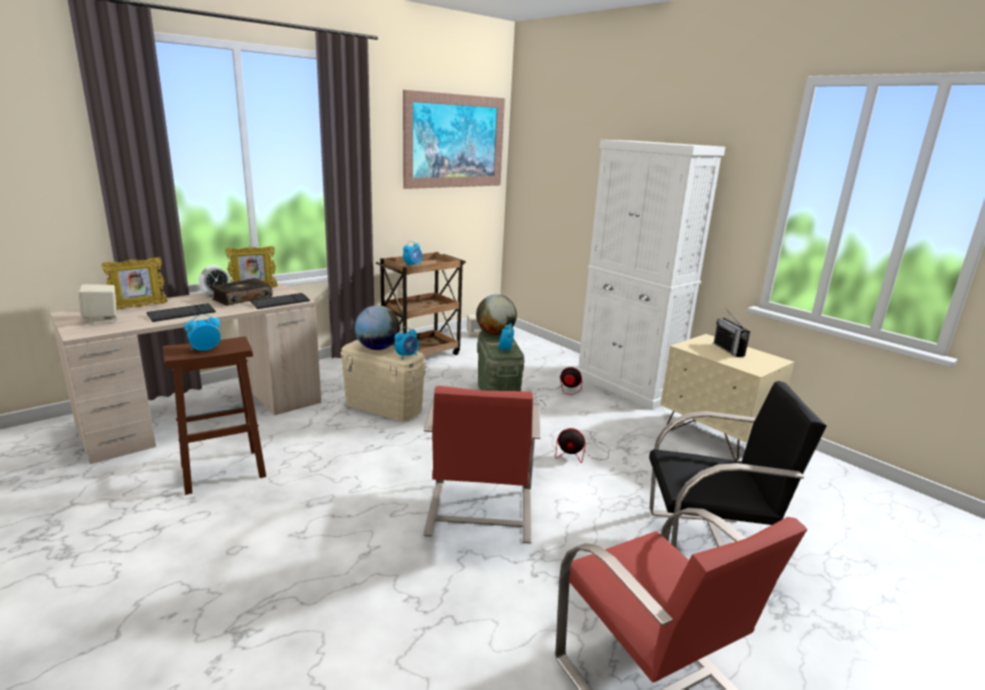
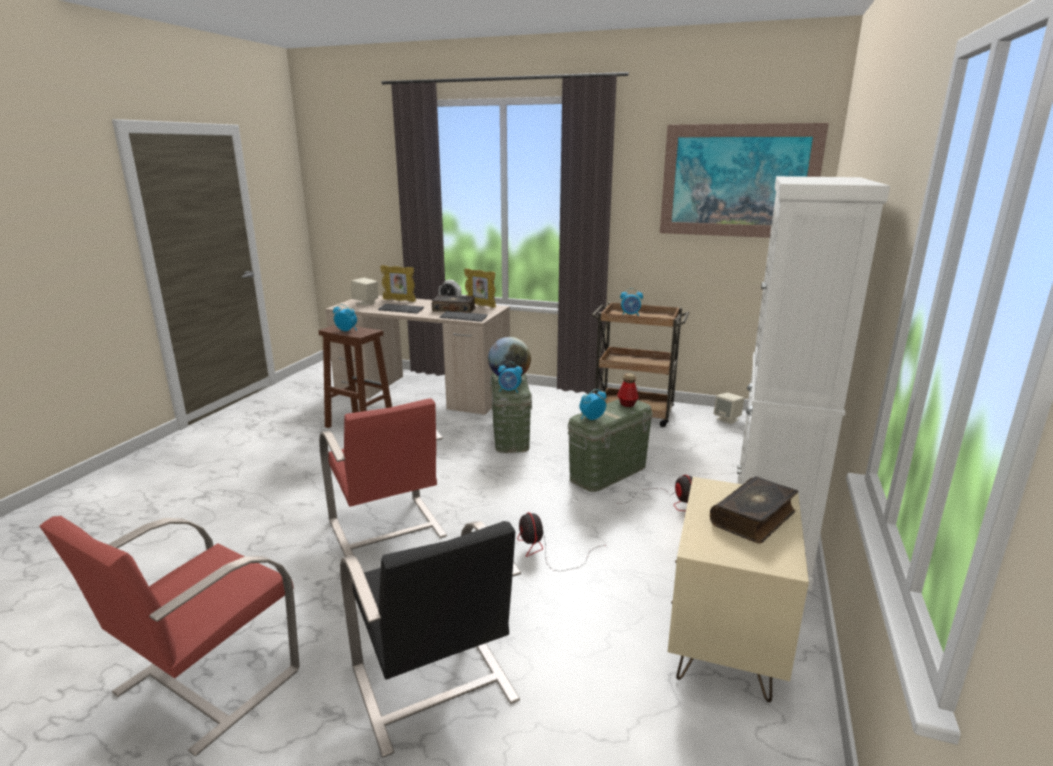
camera: 60 degrees right, 0 degrees up
beige storage box [340,340,427,422] -> green storage box [490,372,532,453]
red chair [423,386,541,544] -> red chair turned 90 degrees counterclockwise [319,398,447,557]
globe [476,294,517,335] -> bottle [617,373,639,407]
radio [714,309,750,357] -> book [710,476,798,543]

